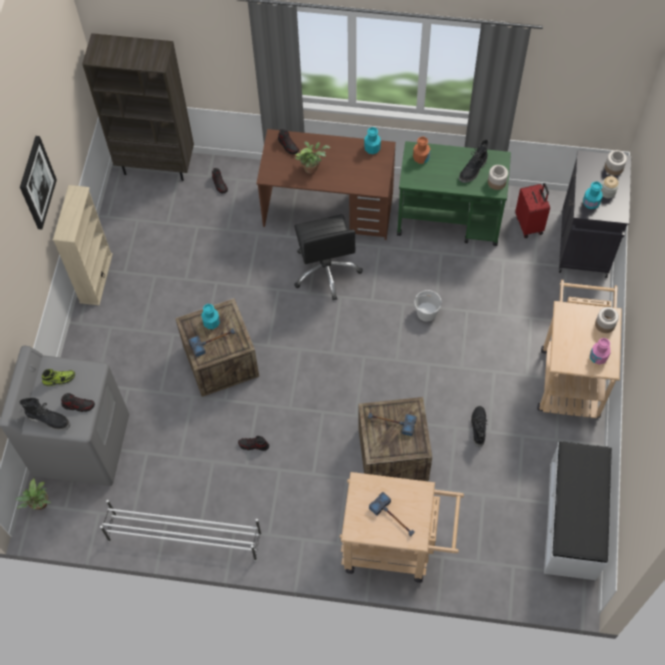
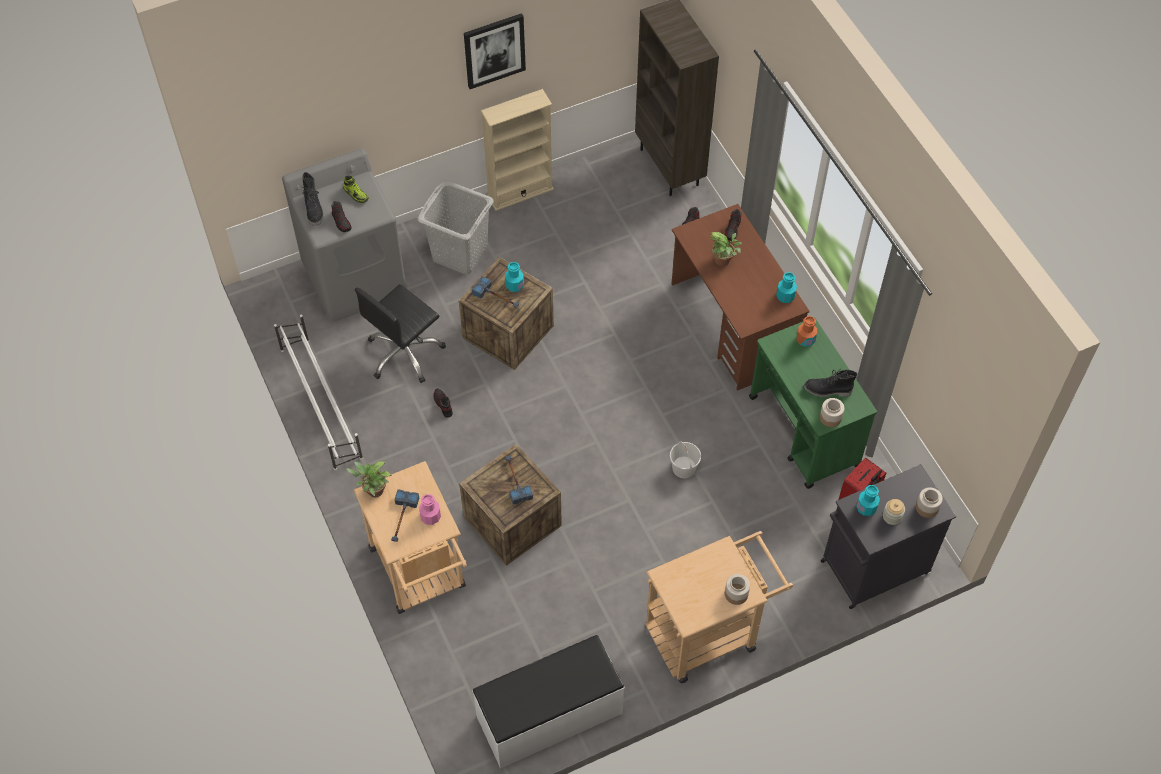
camera: 55 degrees right, 5 degrees down
potted plant [15,477,51,510] -> potted plant moved to [346,461,392,497]
black office chair [294,214,362,300] -> black office chair moved to [355,284,446,383]
black boot [471,406,488,447] -> none
pink bottle [590,338,611,365] -> pink bottle moved to [419,494,441,525]
none -> grey laundry basket [417,181,494,275]

